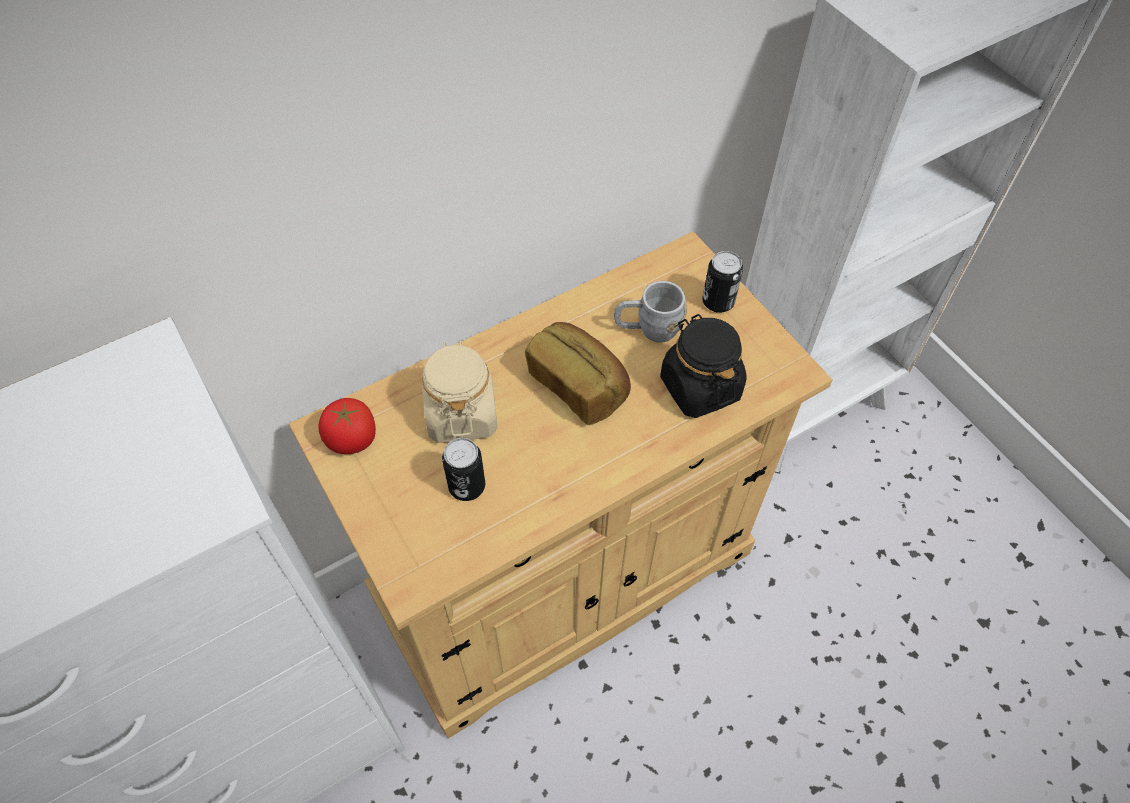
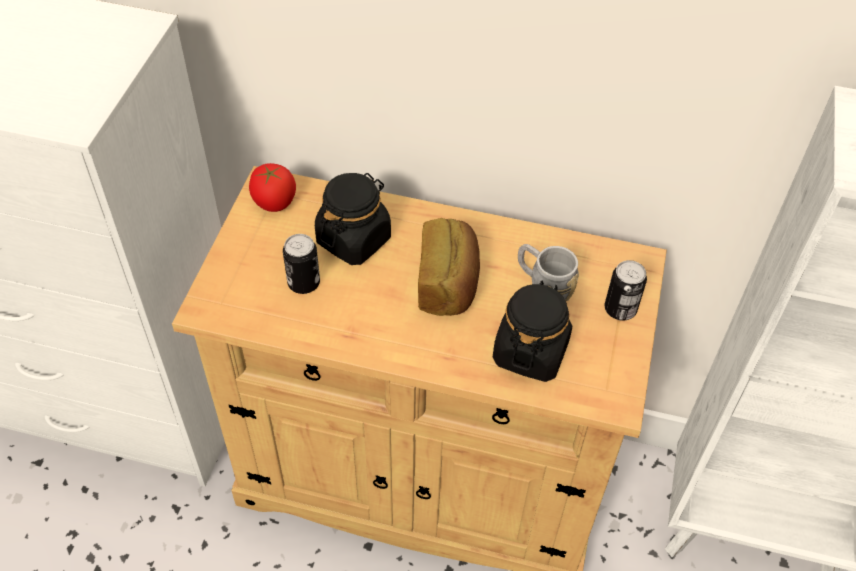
camera: 45 degrees right, 5 degrees down
beige jar [422,340,498,443] -> black jar [315,173,391,265]

